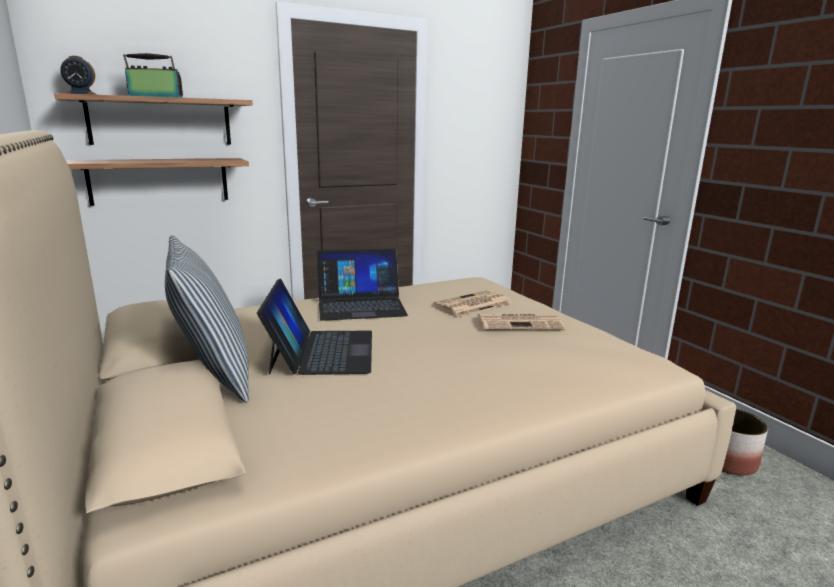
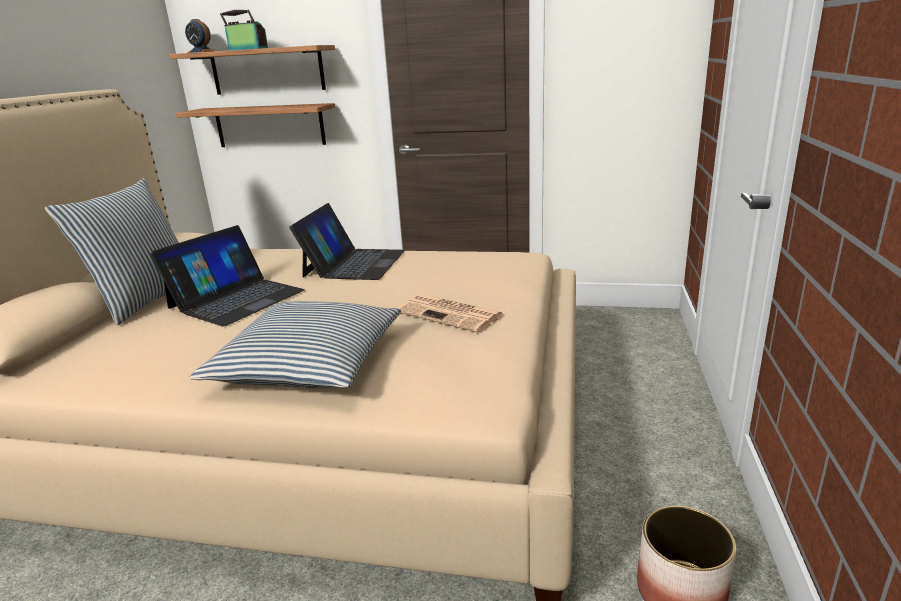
camera: 40 degrees right, 5 degrees up
laptop [317,248,408,321] -> laptop turned 105 degrees counterclockwise [289,203,405,280]
newspaper [434,290,511,317] -> none
none -> pillow [190,301,401,389]

